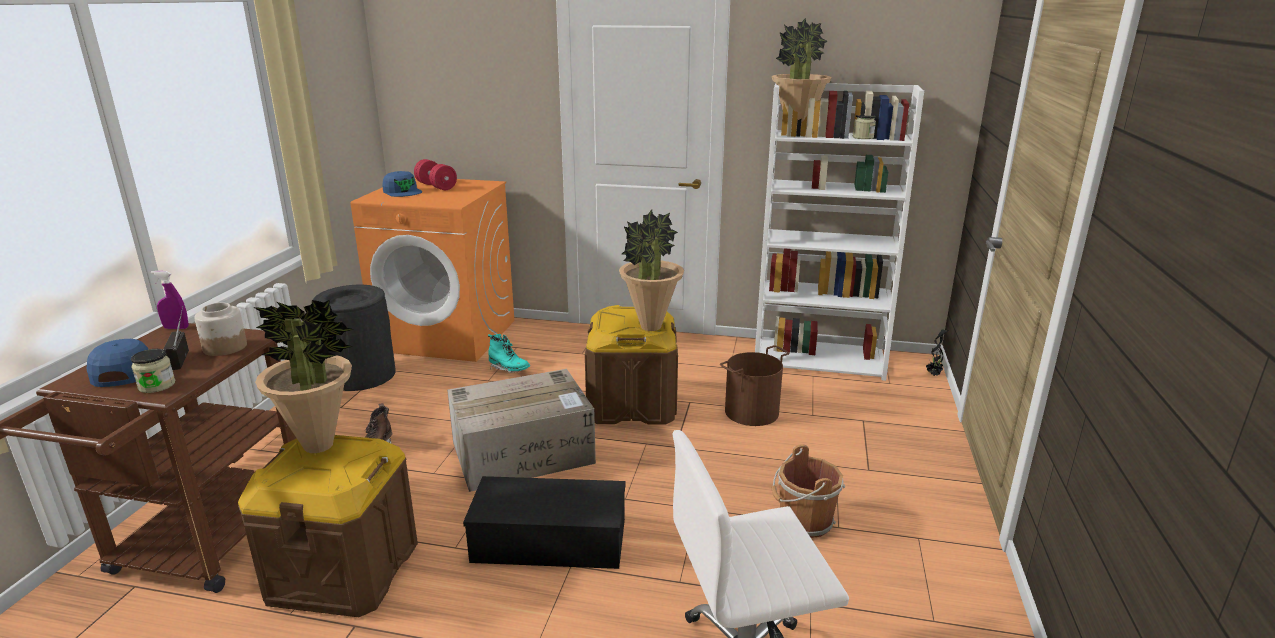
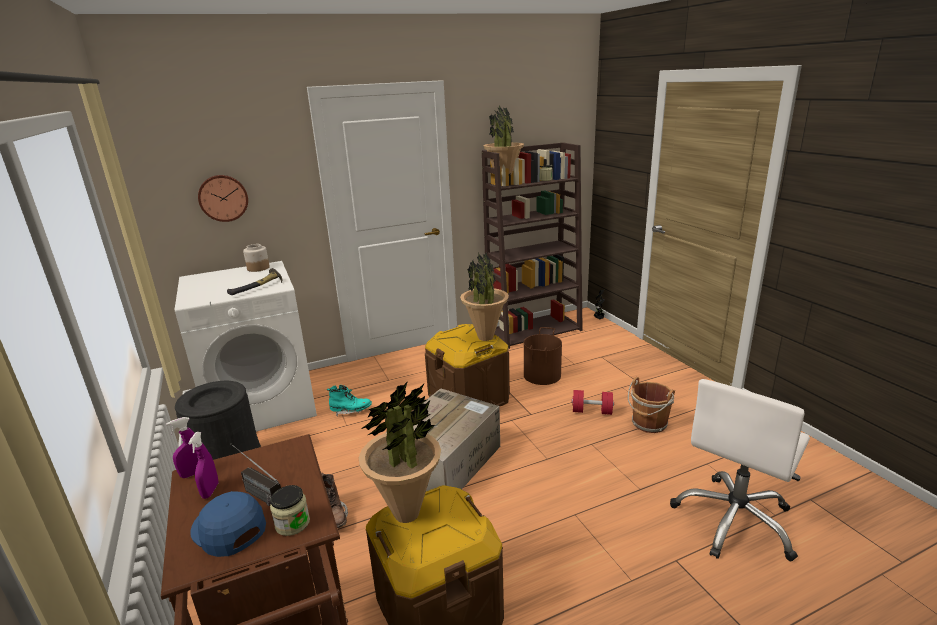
camera: 35 degrees left, 0 degrees up
jar [194,303,247,356] -> jar moved to [243,244,270,272]
orange washing machine [350,178,515,362] -> white washing machine [175,261,317,432]
blue cap [382,171,422,197] -> none
red dumbbell [414,159,457,190] -> red dumbbell moved to [572,390,614,415]
black storage box [463,476,626,569] -> none
white bookcase [755,83,924,381] -> brown bookcase [482,142,583,349]
none -> purple spray bottle [188,432,219,499]
none -> wall clock [198,175,248,222]
none -> hammer [227,268,283,295]

